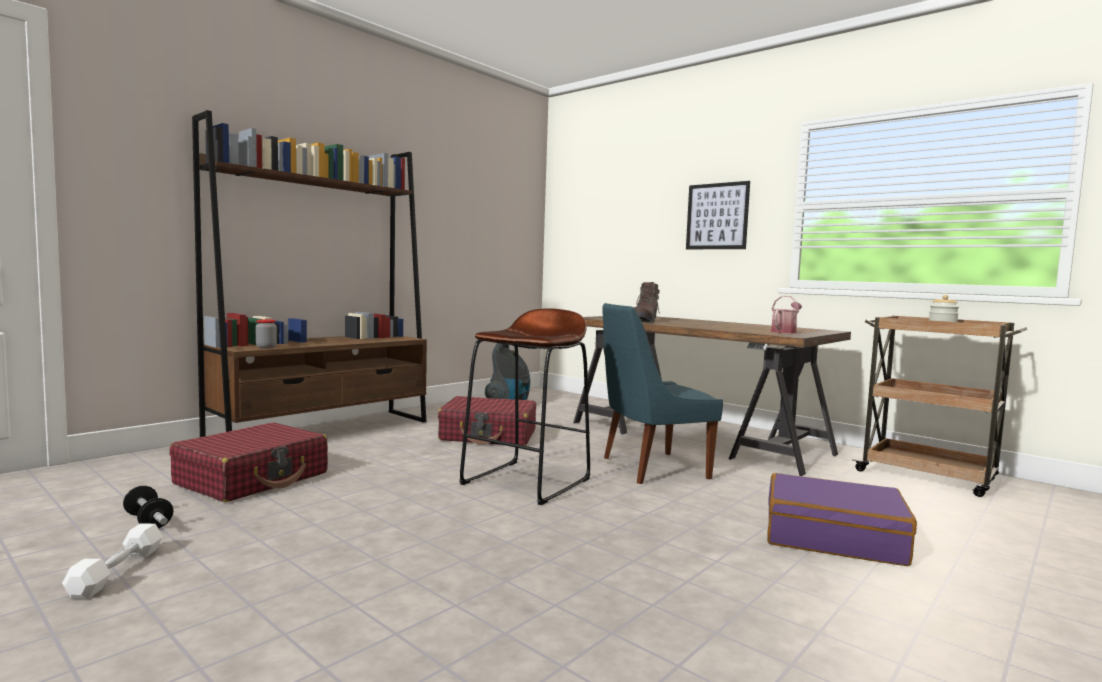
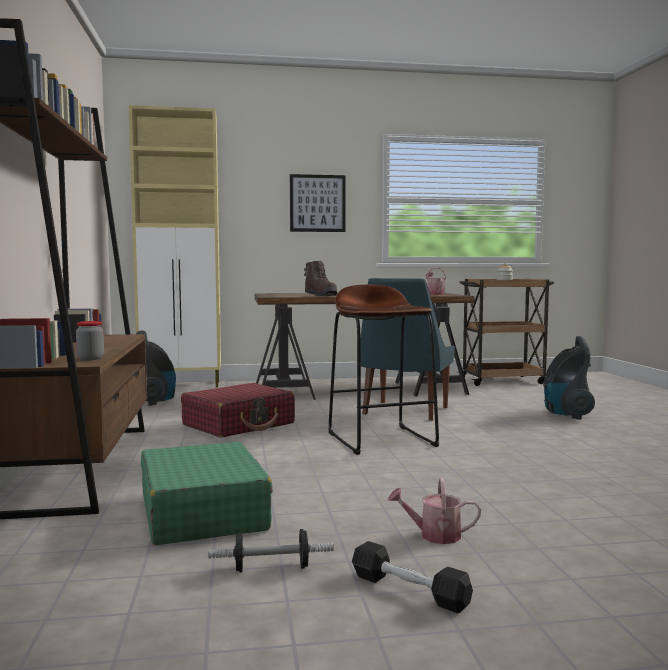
camera: 50 degrees left, 0 degrees up
white dumbbell [62,523,163,599] -> black dumbbell [352,541,473,613]
red suitcase [170,422,328,502] -> green suitcase [141,442,273,545]
purple suitcase [767,473,917,566] -> vacuum cleaner [543,336,595,420]
none -> beige cabinet [129,105,221,388]
none -> watering can [388,477,481,544]

